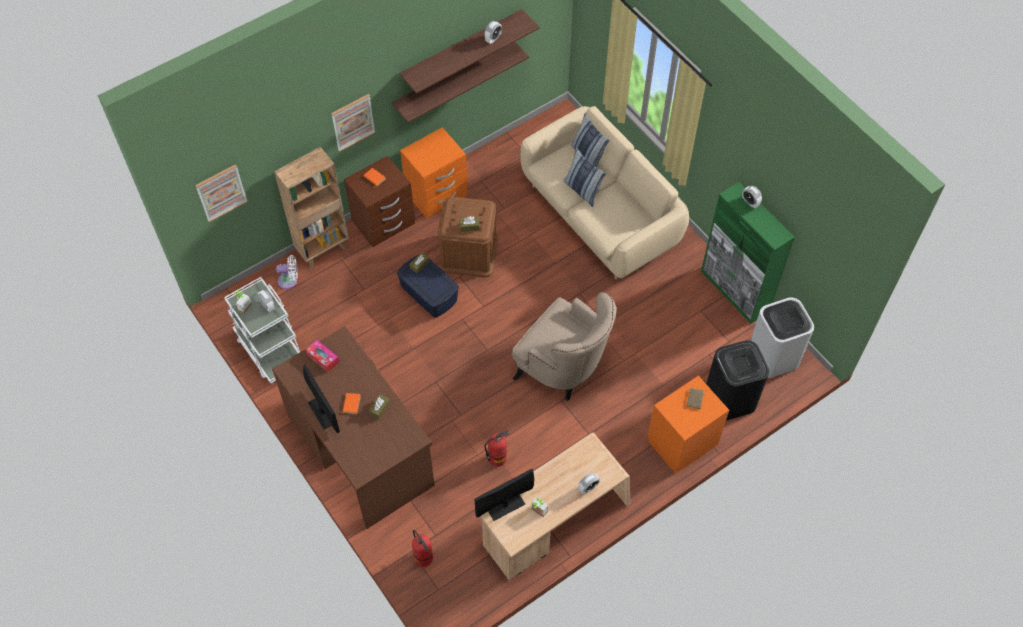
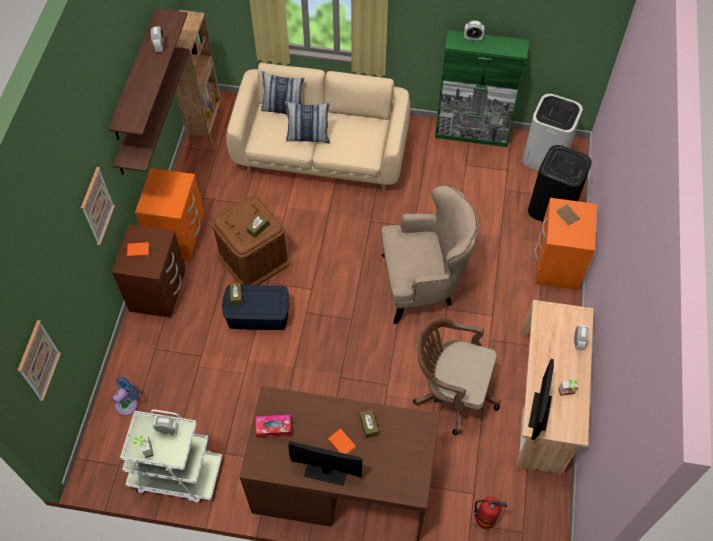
camera: 45 degrees left, 0 degrees up
brown bookcase [274,147,349,269] -> brown bookcase moved to [176,10,222,143]
white fan [276,255,298,289] -> blue fan [112,376,140,416]
fire extinguisher [485,430,509,467] -> brown office chair [413,317,501,435]

